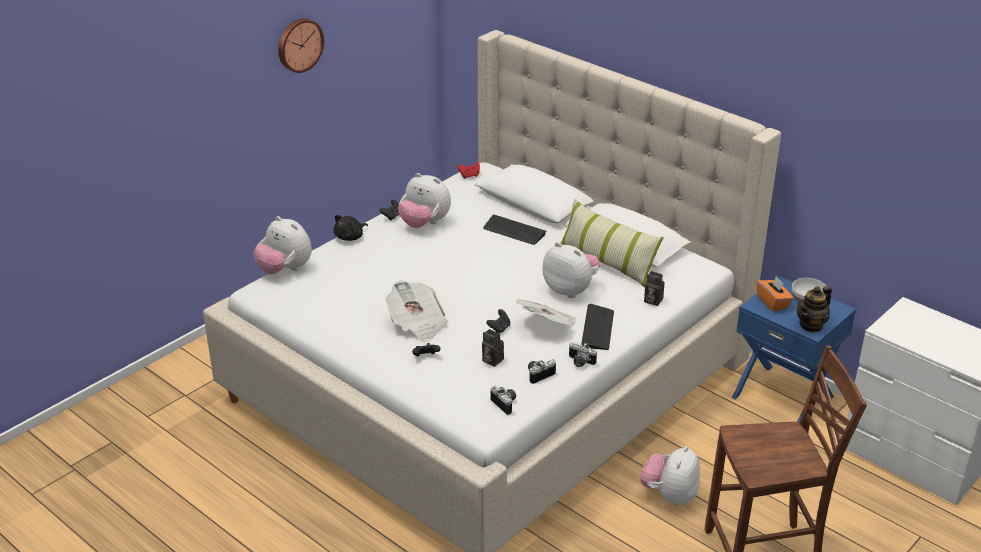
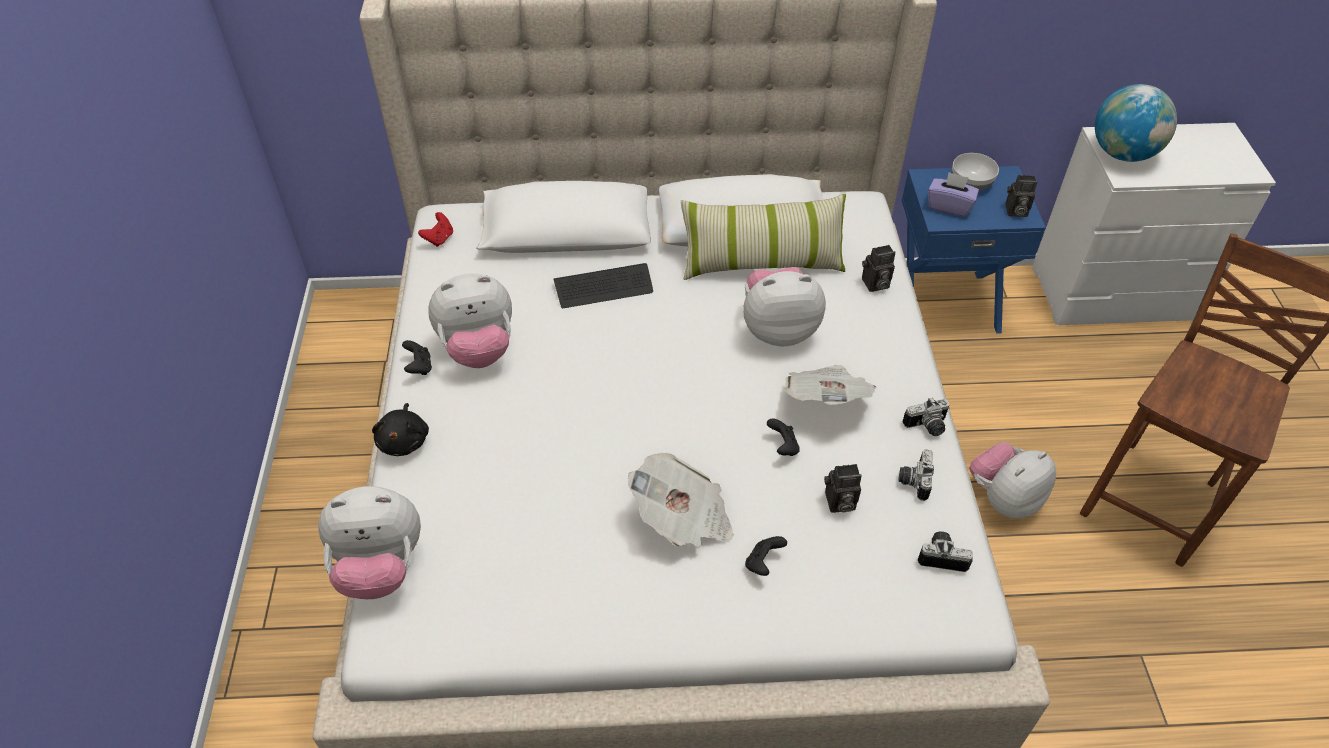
camera: 45 degrees left, 15 degrees up
wall clock [278,18,324,73] -> none
keyboard [581,304,614,350] -> none
plush toy [640,446,700,505] -> plush toy turned 75 degrees clockwise [969,442,1056,519]
orange tissue box [757,276,793,312] -> purple tissue box [928,172,979,217]
teapot [797,286,832,333] -> camera [1006,175,1037,217]
none -> globe [1095,84,1177,162]

